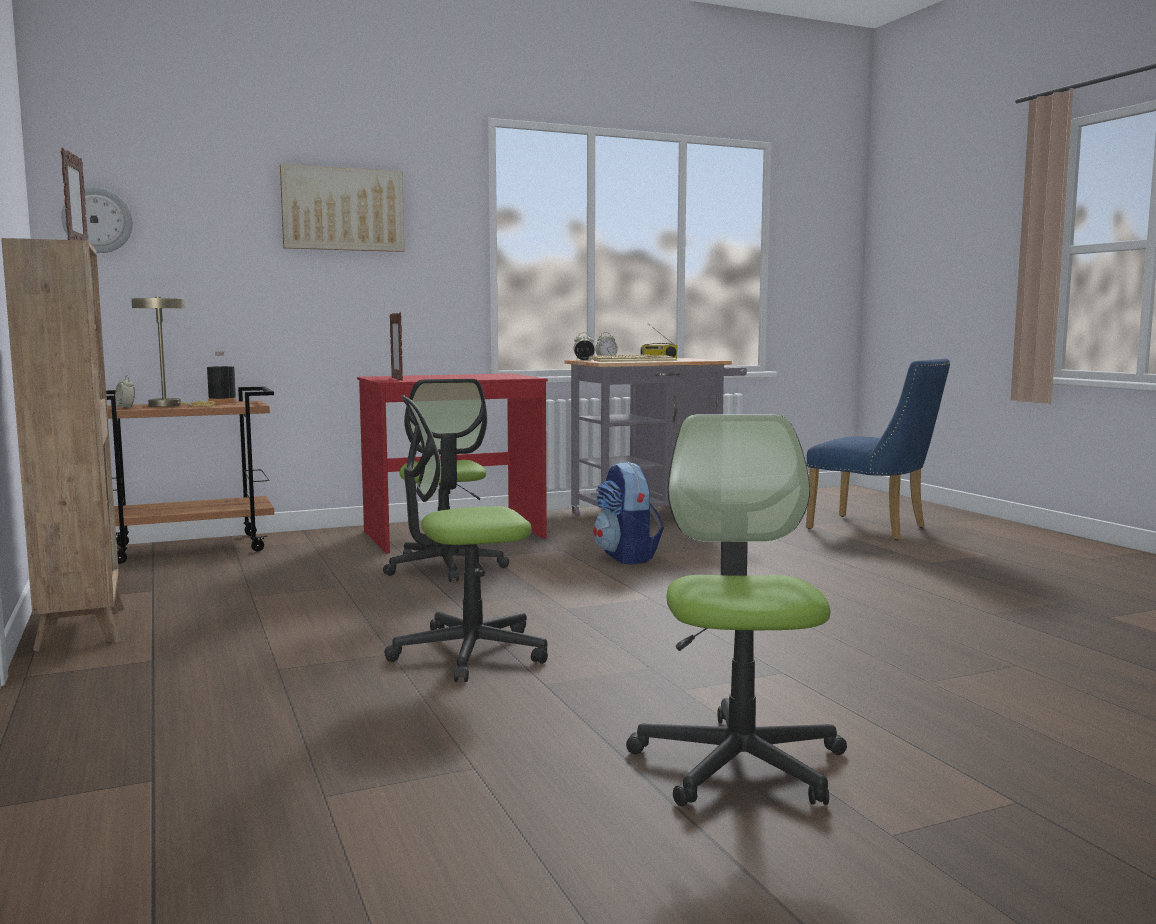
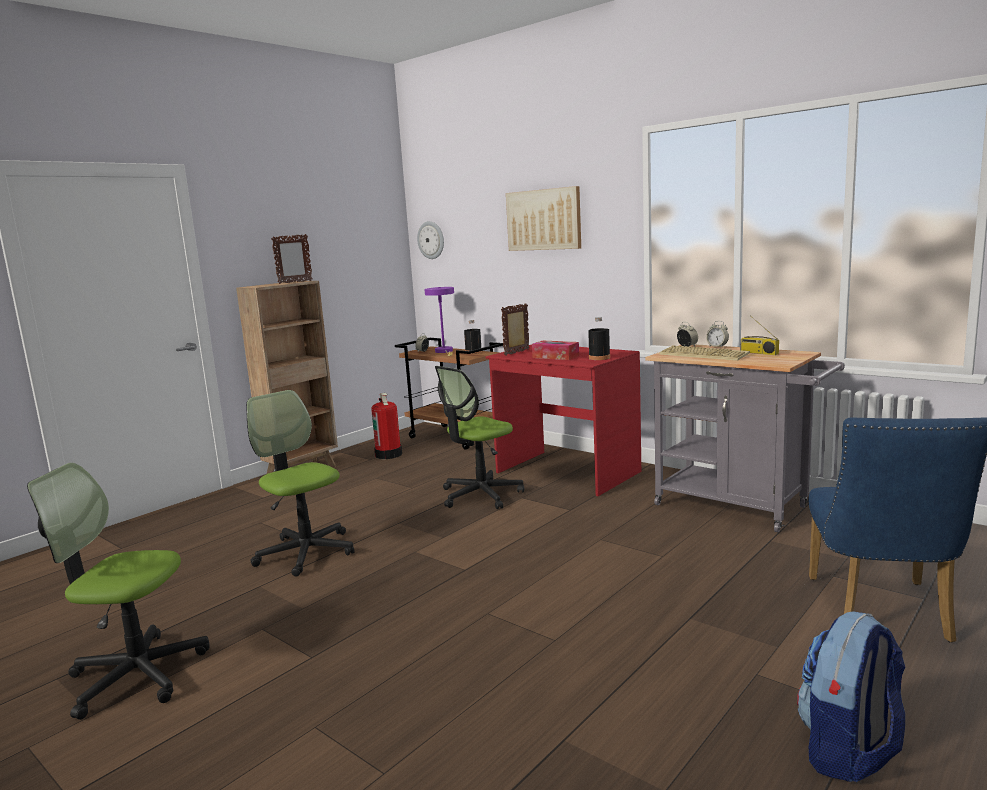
camera: 65 degrees right, 5 degrees up
beige table lamp [131,297,215,407] -> purple table lamp [425,287,454,356]
backpack [593,462,664,565] -> backpack moved to [797,611,905,782]
office chair [626,415,847,806] -> office chair turned 150 degrees counterclockwise [27,463,210,720]
none -> fire extinguisher [371,393,402,459]
none -> tissue box [532,341,579,360]
none -> black bottle [588,317,610,360]

